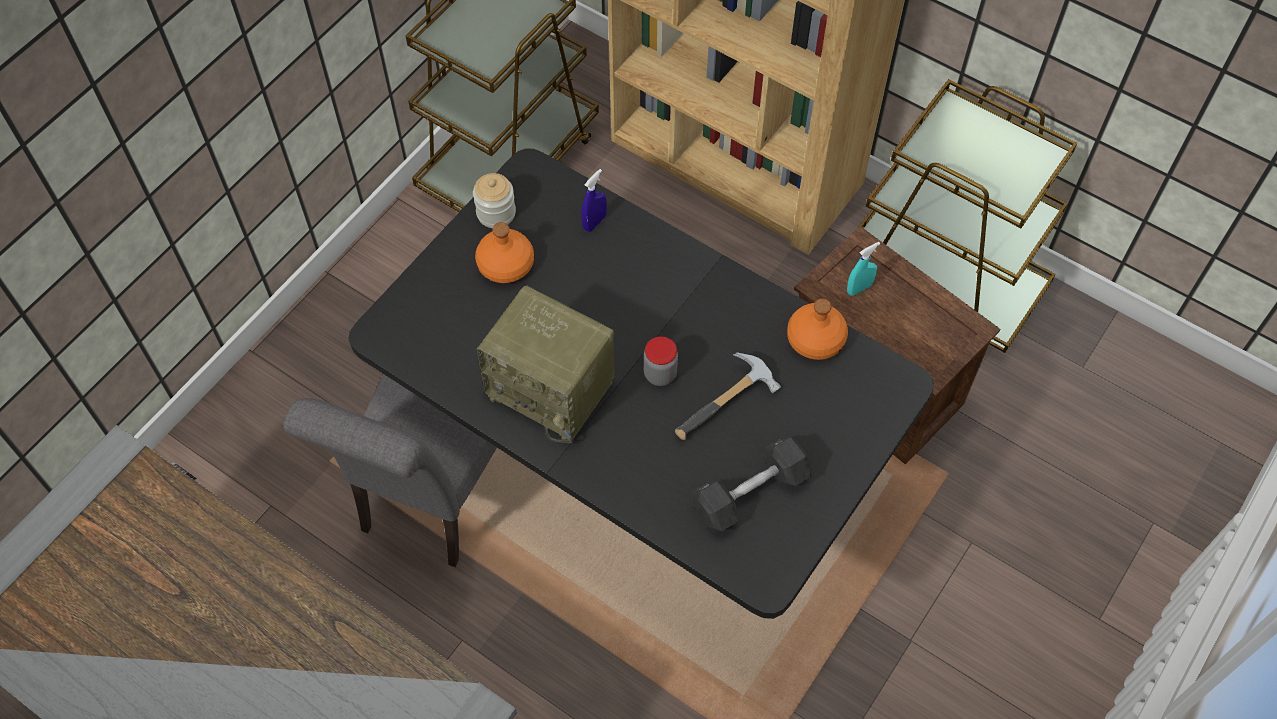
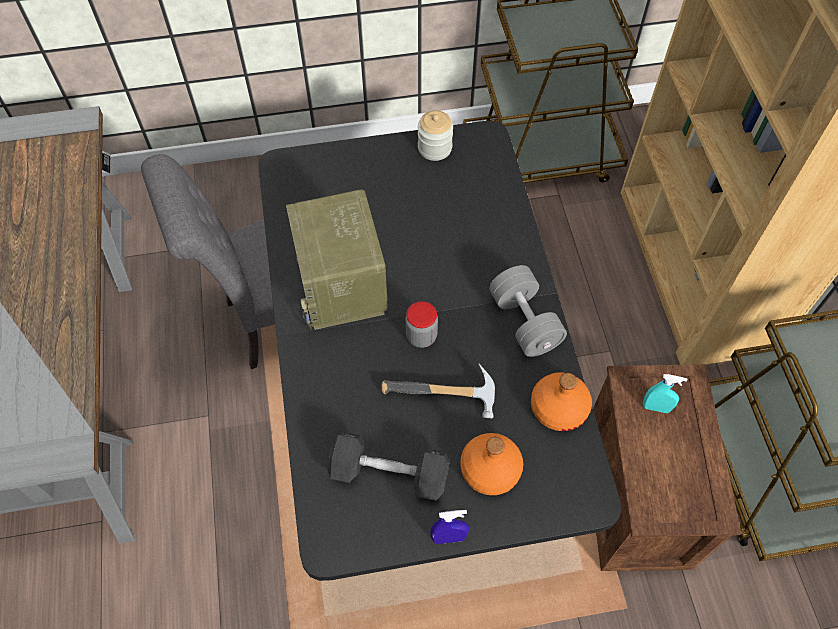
camera: 45 degrees right, 0 degrees up
orange bottle [475,222,534,283] -> orange bottle moved to [460,433,523,495]
blue spray bottle [581,169,607,232] -> blue spray bottle moved to [430,510,469,544]
none -> grey dumbbell [489,265,567,357]

